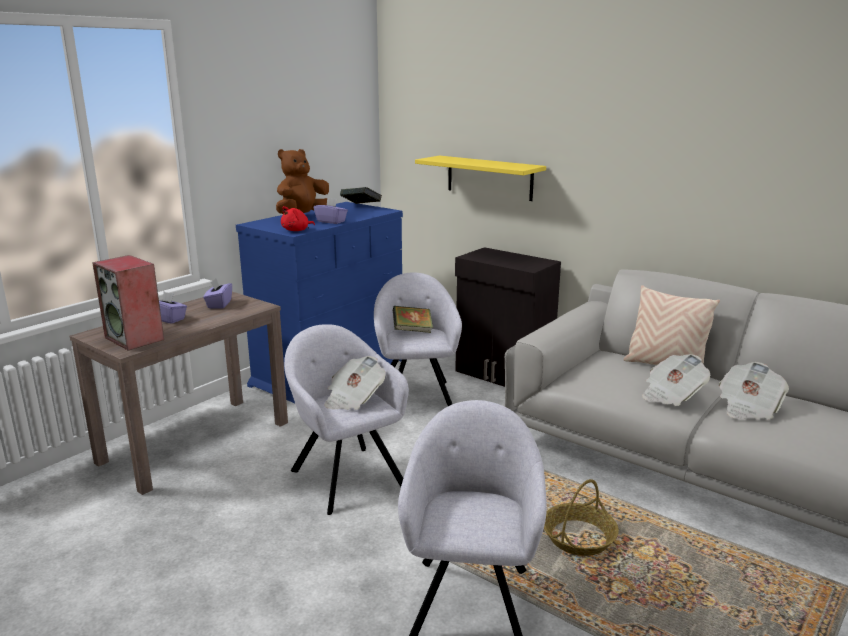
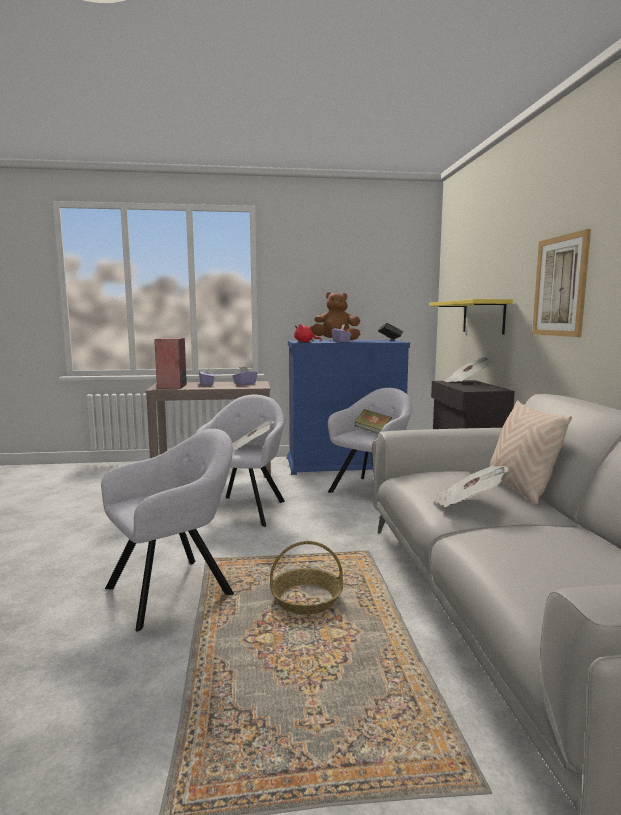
camera: 45 degrees right, 10 degrees down
newspaper [719,362,789,420] -> newspaper moved to [444,357,490,382]
none -> picture [532,229,591,337]

